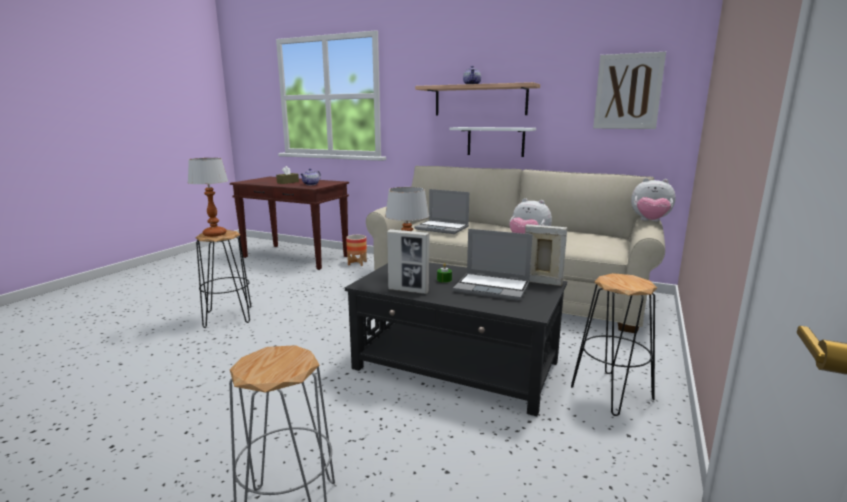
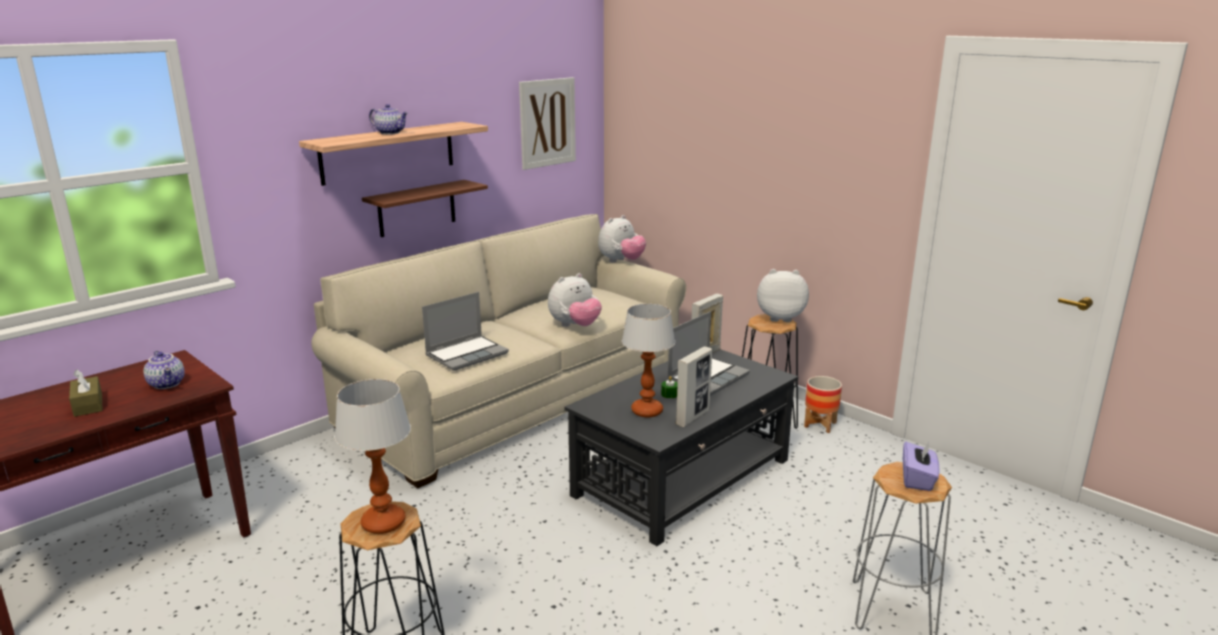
camera: 70 degrees left, 5 degrees up
planter [346,235,367,266] -> planter moved to [804,376,842,433]
white shelf [450,127,536,157] -> brown shelf [362,180,488,237]
none -> plush toy [757,269,809,322]
none -> purple tissue box [903,442,939,491]

